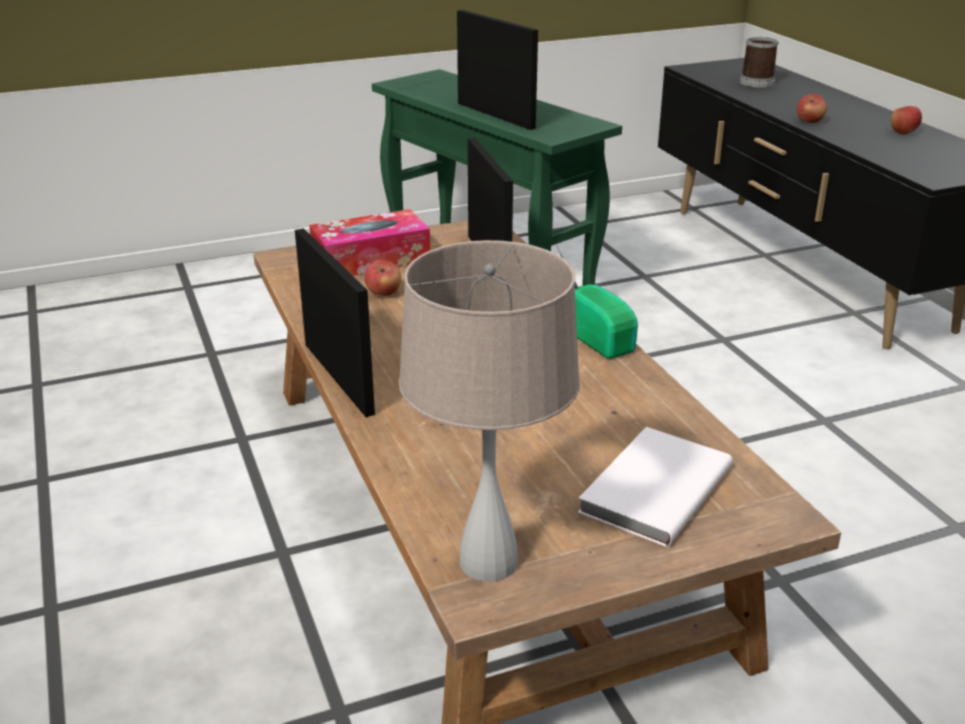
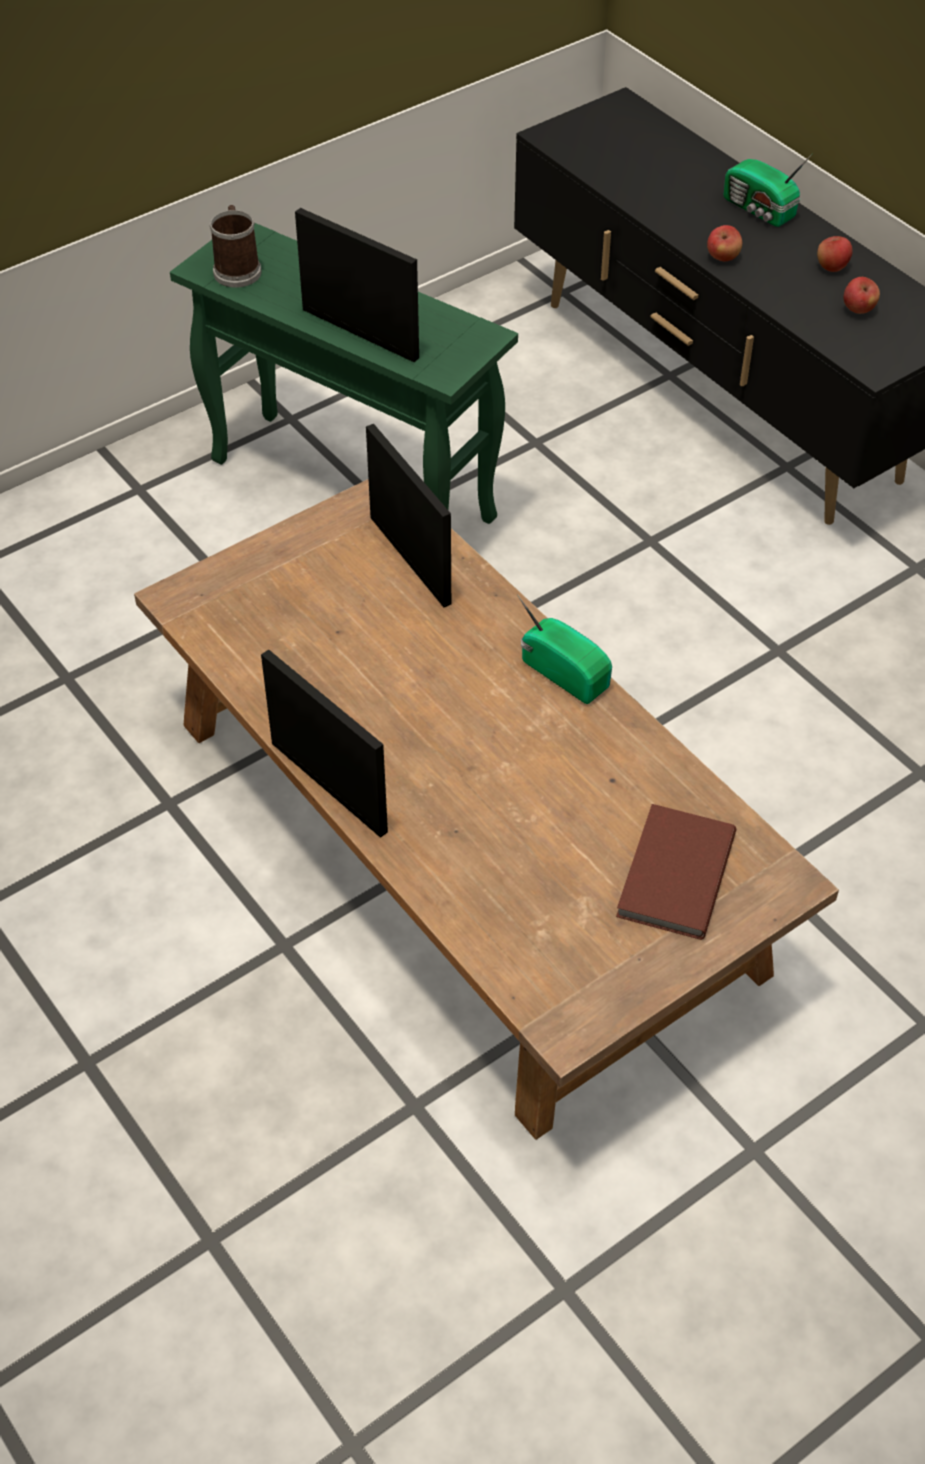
camera: 15 degrees left, 20 degrees up
tissue box [309,209,430,276] -> none
apple [365,259,401,296] -> apple moved to [844,277,880,314]
beige table lamp [399,240,580,581] -> none
white book [577,427,733,547] -> brown book [616,804,736,940]
mug [740,37,779,88] -> mug moved to [209,205,262,287]
none -> radio [724,154,812,227]

